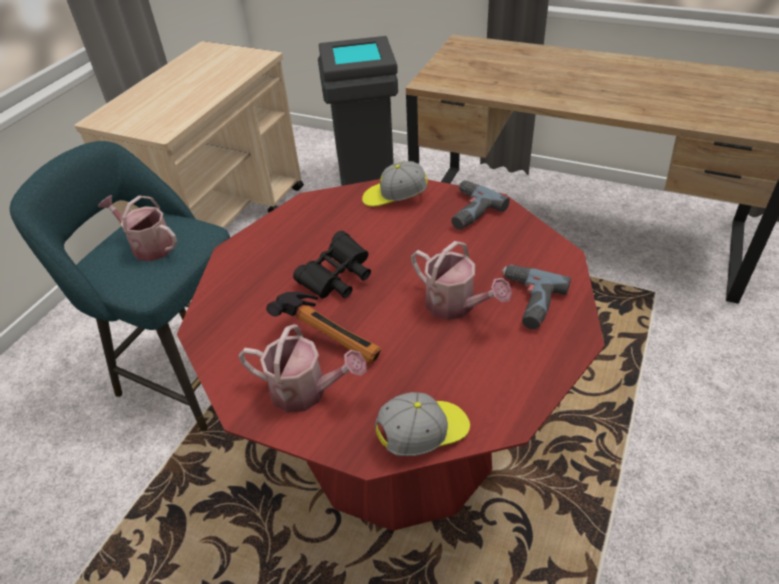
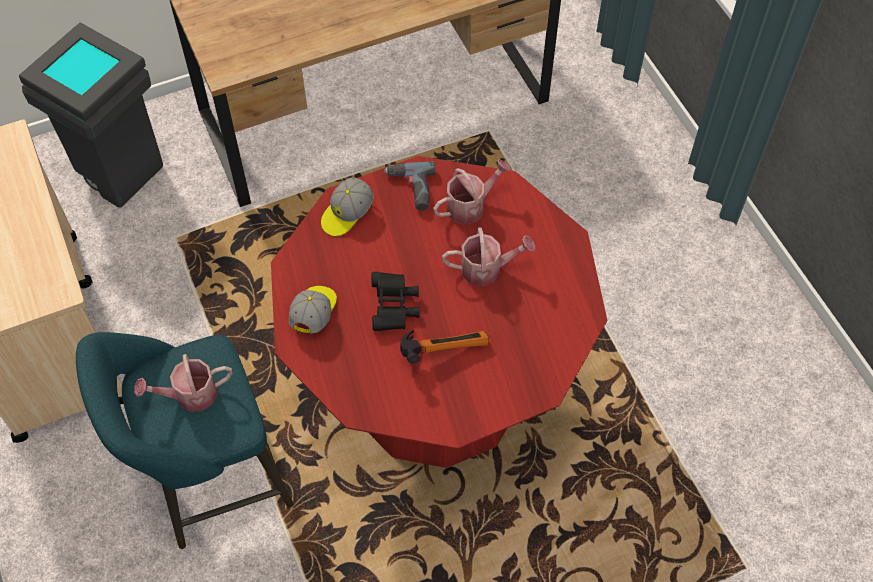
camera: 50 degrees left, 15 degrees up
watering can [238,324,367,413] -> watering can moved to [433,159,511,225]
cap [375,392,470,456] -> cap moved to [289,286,337,334]
power drill [502,265,571,329] -> none

